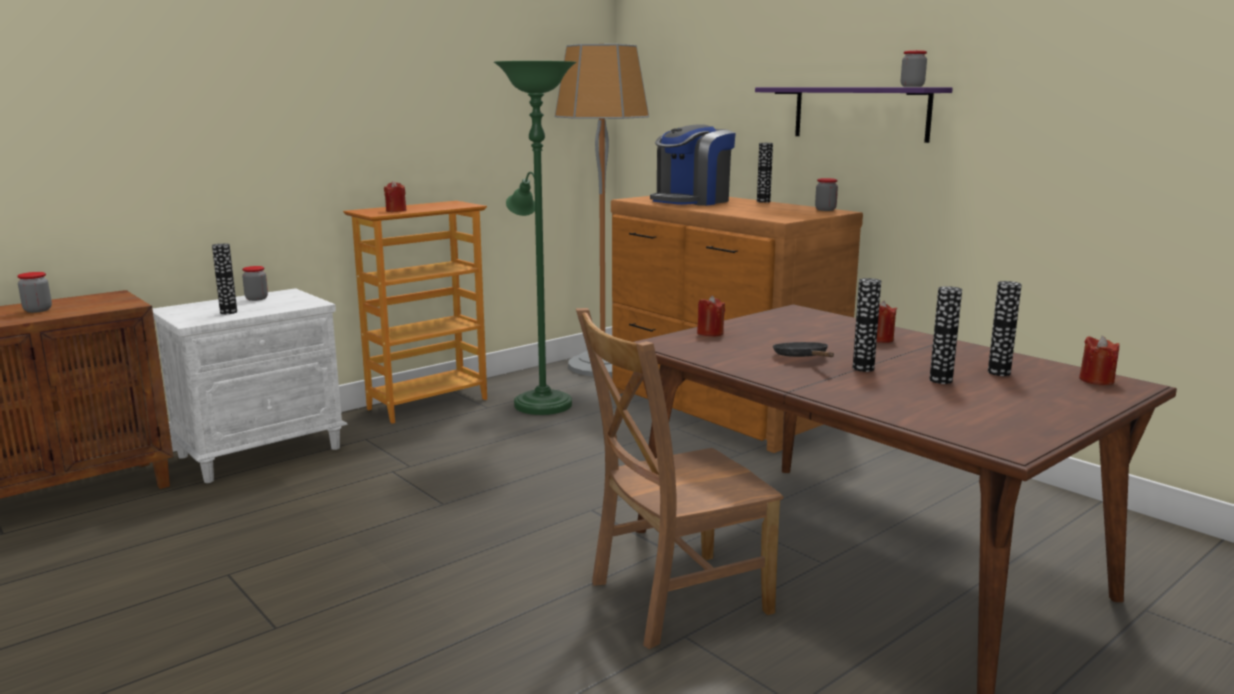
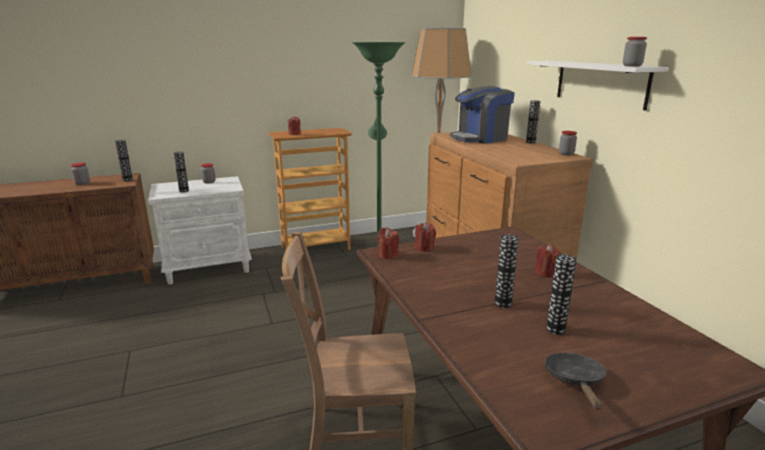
camera: 20 degrees right, 5 degrees up
purple shelf [755,87,953,143] -> white shelf [526,61,669,111]
black frying pan [773,342,834,357] -> black frying pan moved to [544,353,606,410]
vase [988,281,1022,376] -> vase moved to [115,140,133,181]
red candle [1079,336,1119,385] -> red candle moved to [377,228,399,259]

